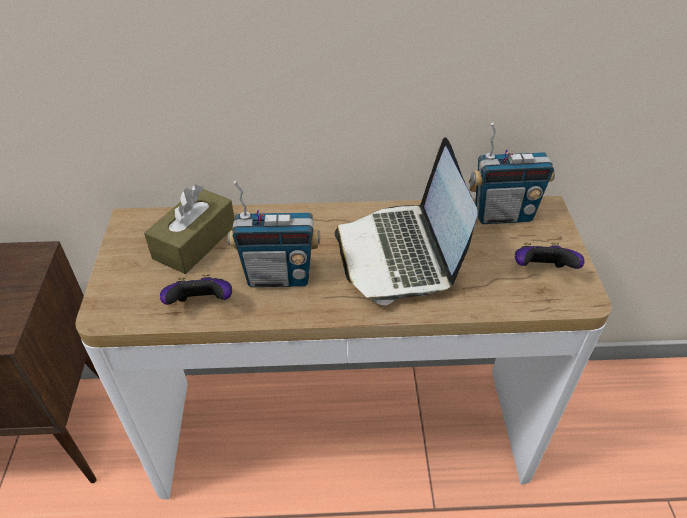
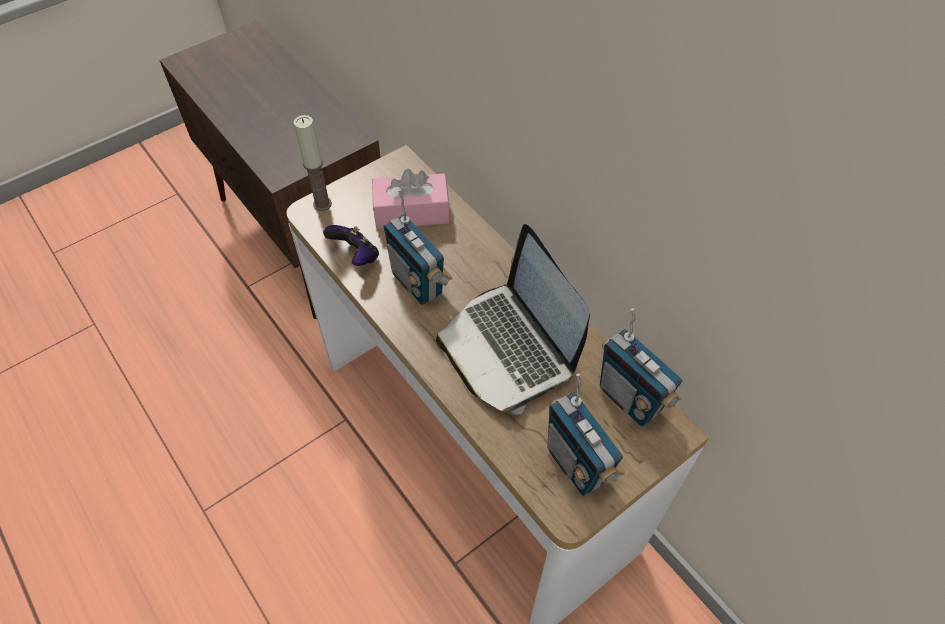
camera: 55 degrees right, 10 degrees up
brown tissue box [144,184,235,274] -> pink tissue box [372,169,449,229]
laptop [335,137,478,305] -> laptop turned 75 degrees counterclockwise [436,224,590,415]
game controller [515,242,584,269] -> radio [547,374,625,496]
none -> candle [294,115,332,211]

